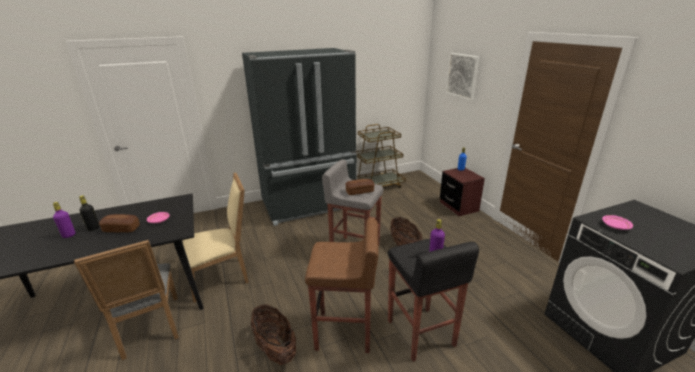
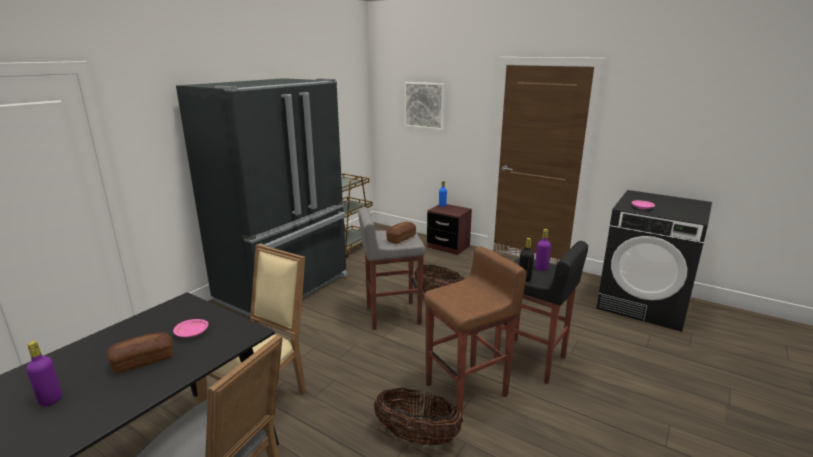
camera: 35 degrees left, 5 degrees down
black bottle [79,196,99,231] -> black bottle moved to [519,238,534,282]

